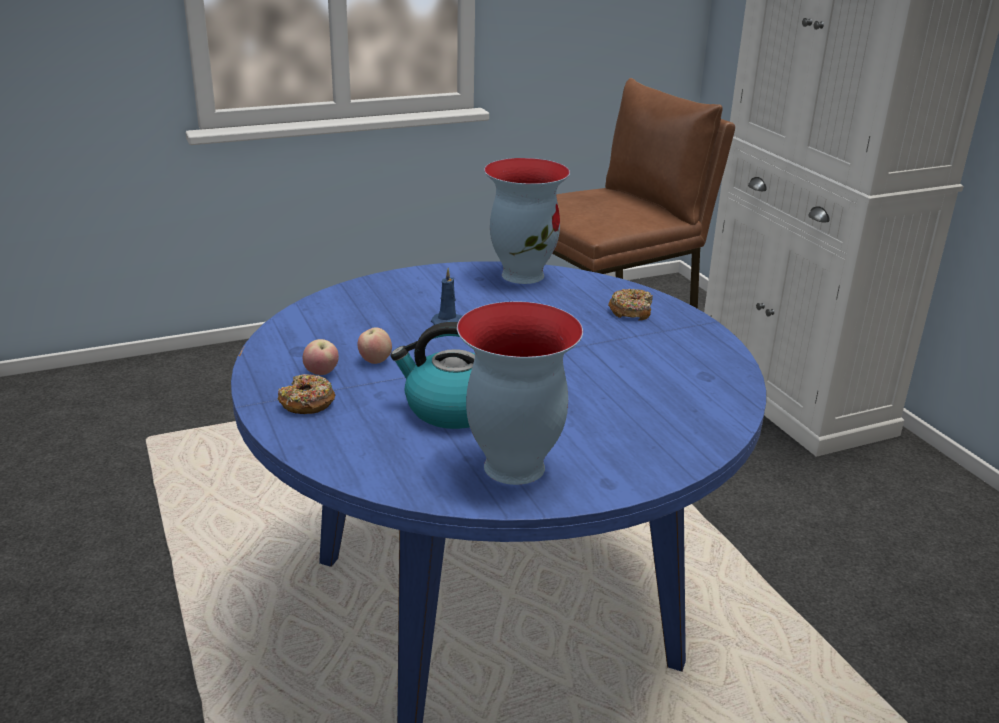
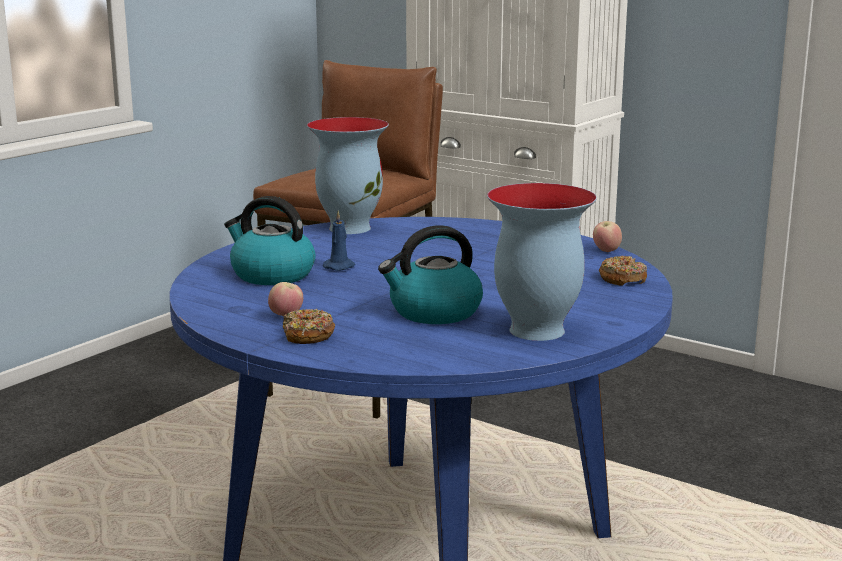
camera: 30 degrees left, 10 degrees down
apple [357,327,392,364] -> apple moved to [593,221,622,252]
donut [608,289,653,320] -> donut moved to [599,256,647,286]
none -> kettle [224,196,316,285]

